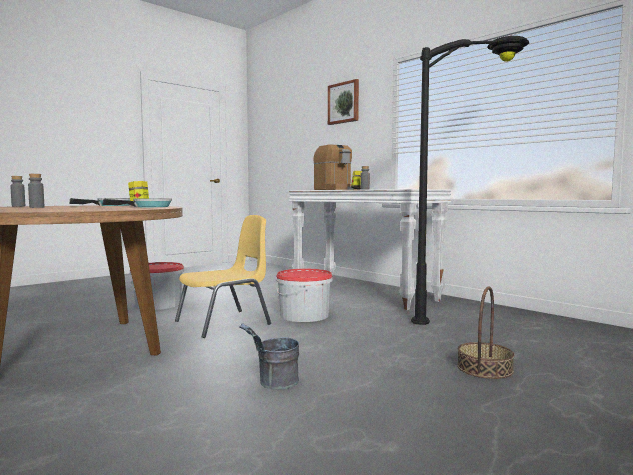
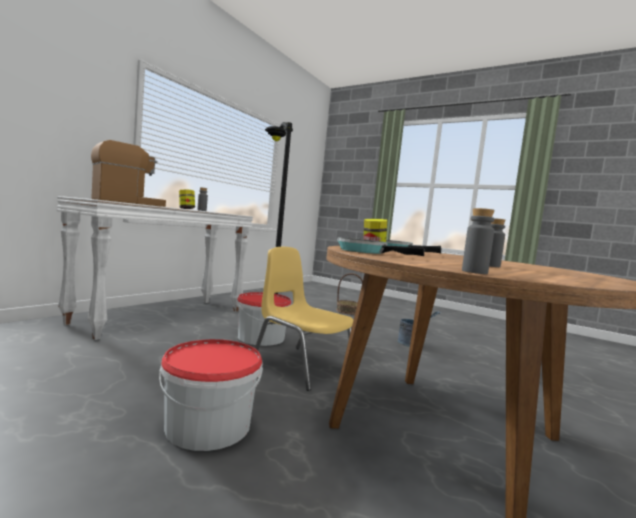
camera: 105 degrees left, 0 degrees up
picture [328,79,359,125] -> none

